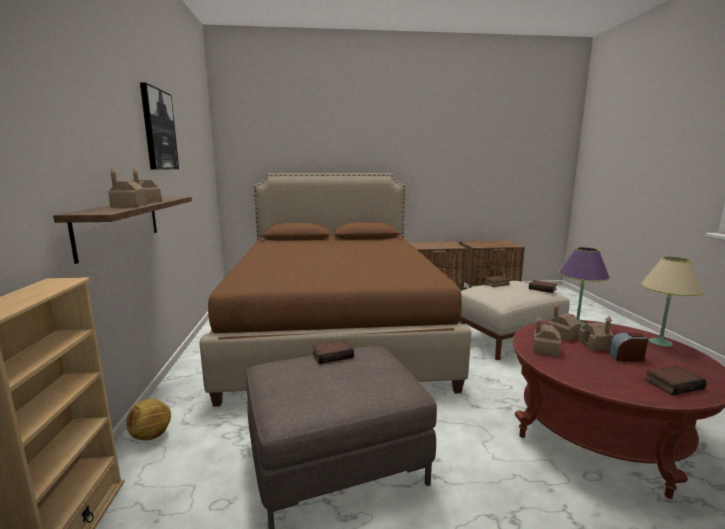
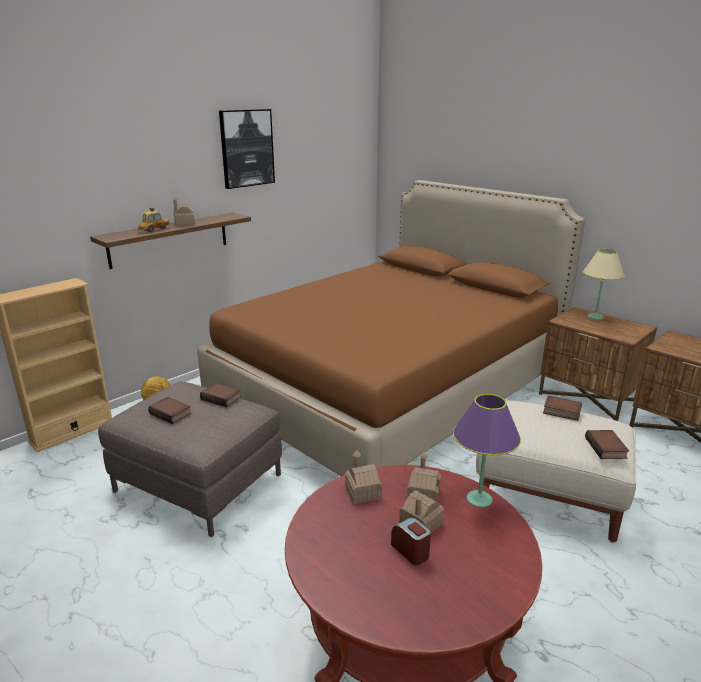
camera: 50 degrees right, 10 degrees up
toy house [108,168,147,207] -> toy car [138,208,170,232]
beige table lamp [641,257,703,347] -> beige table lamp moved to [583,249,625,319]
book [645,366,707,395] -> book moved to [148,397,191,424]

